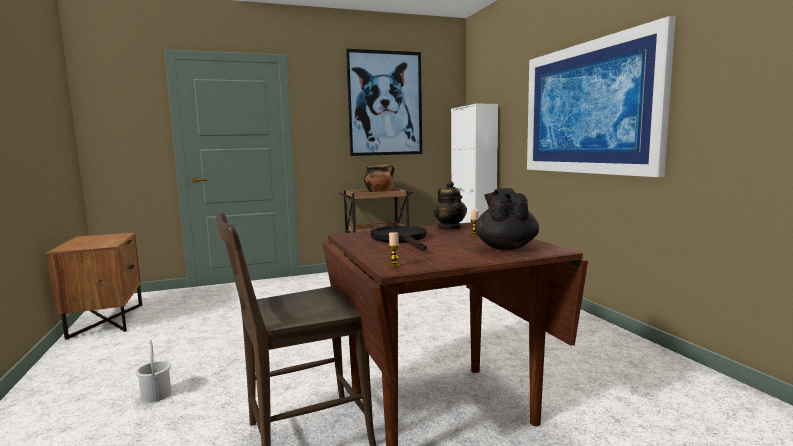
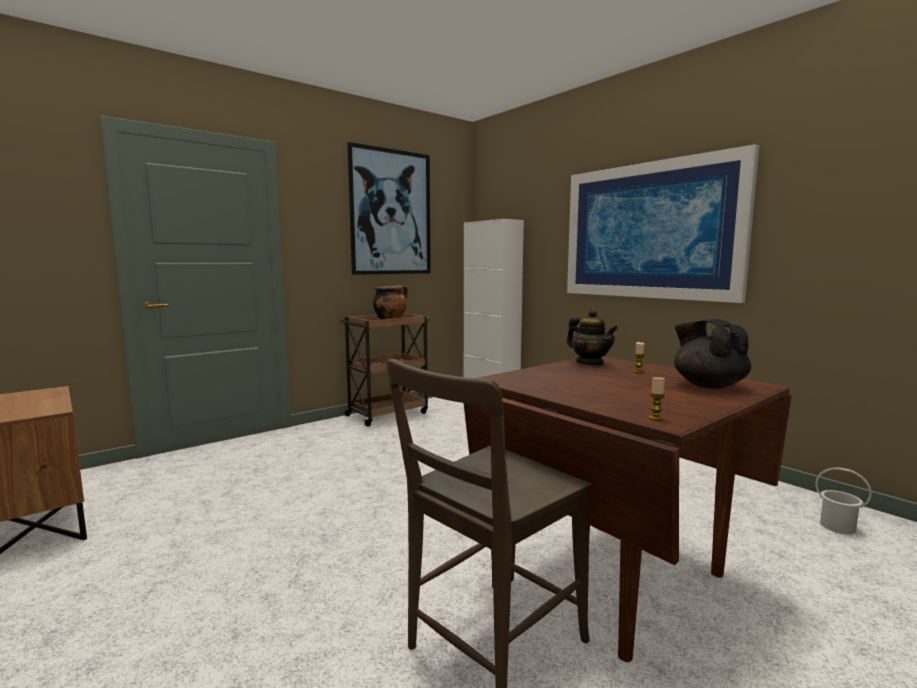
camera: 20 degrees left, 0 degrees up
white bucket [135,339,171,403] -> white bucket moved to [815,468,872,535]
black frying pan [370,226,427,251] -> none

